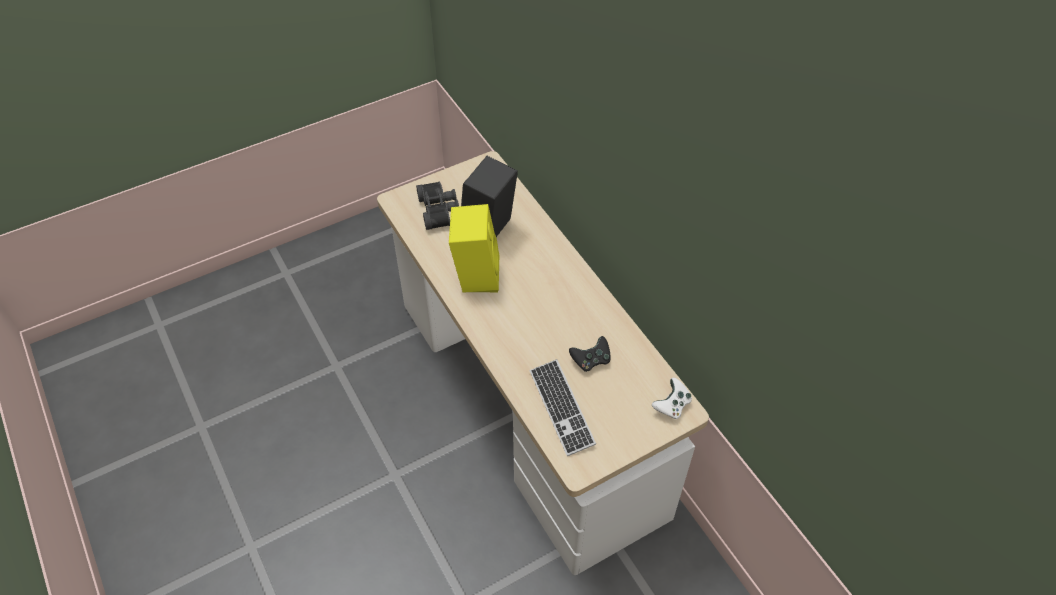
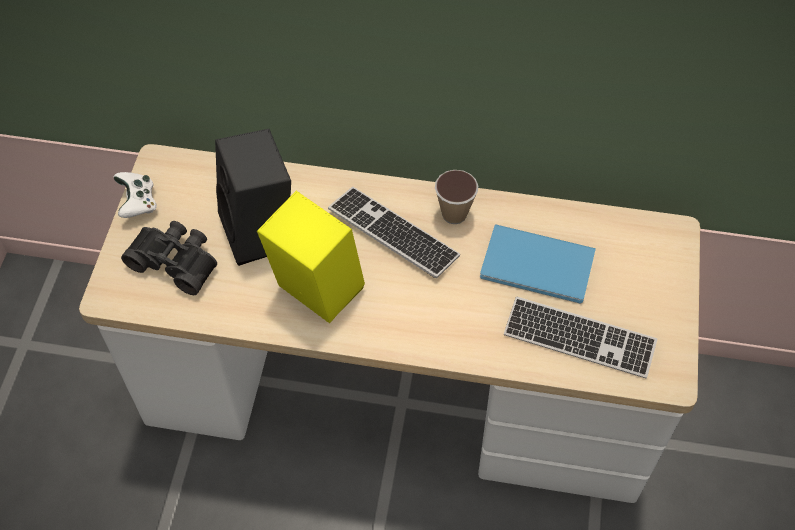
camera: 50 degrees left, 5 degrees up
black game controller [569,336,610,372] -> blue book [480,224,596,304]
white game controller [652,378,692,419] -> white game controller moved to [114,172,157,218]
none -> keyboard [328,187,460,278]
none -> cup [435,170,478,224]

